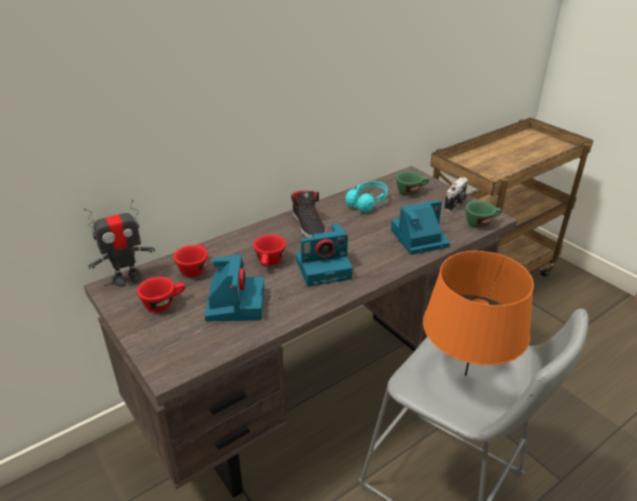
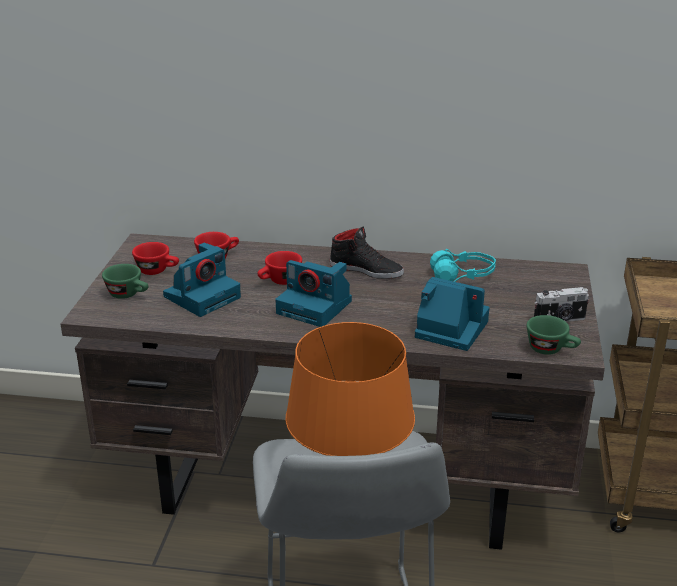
camera: 45 degrees right, 5 degrees down
toy robot [84,200,155,287] -> none
black shoe [291,191,326,238] -> black shoe turned 90 degrees counterclockwise [330,227,404,279]
green cup [396,171,429,196] -> green cup moved to [102,264,148,299]

